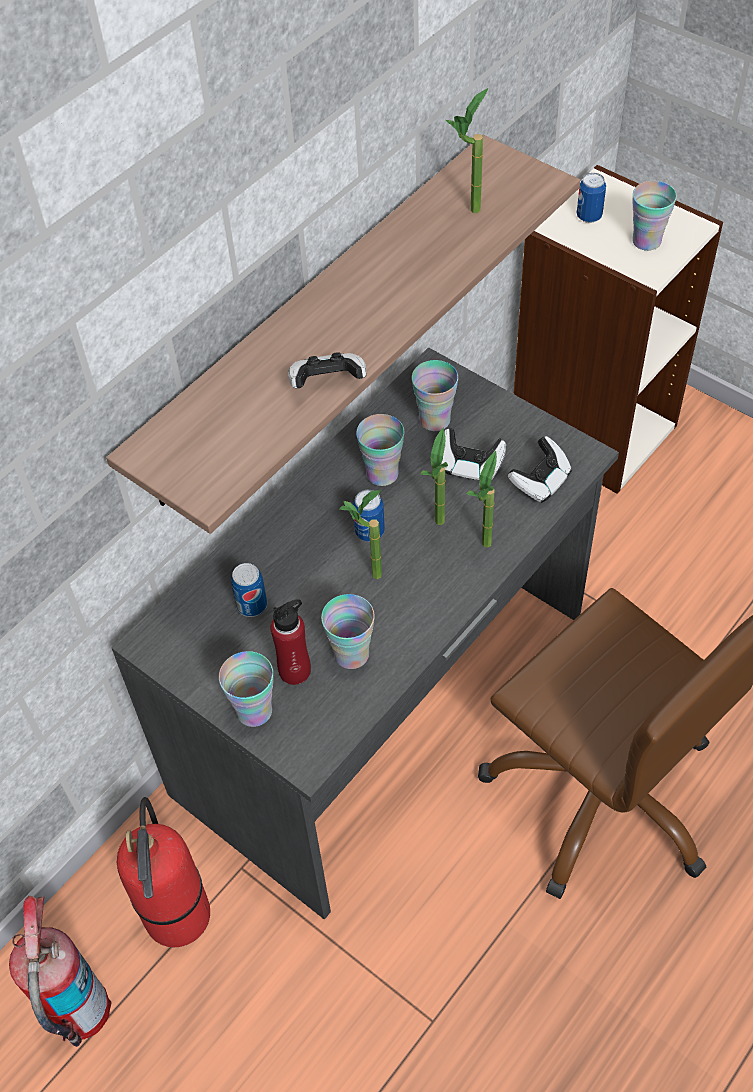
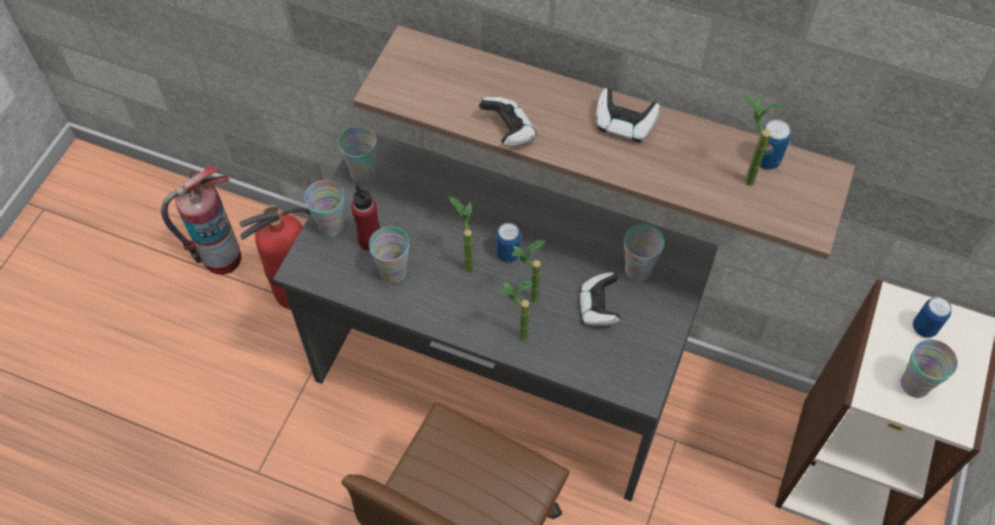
camera: 70 degrees right, 5 degrees up
can [231,563,267,617] -> can moved to [760,120,791,170]
cup [356,414,404,486] -> cup moved to [338,126,377,182]
game controller [508,436,571,503] -> game controller moved to [596,88,660,142]

